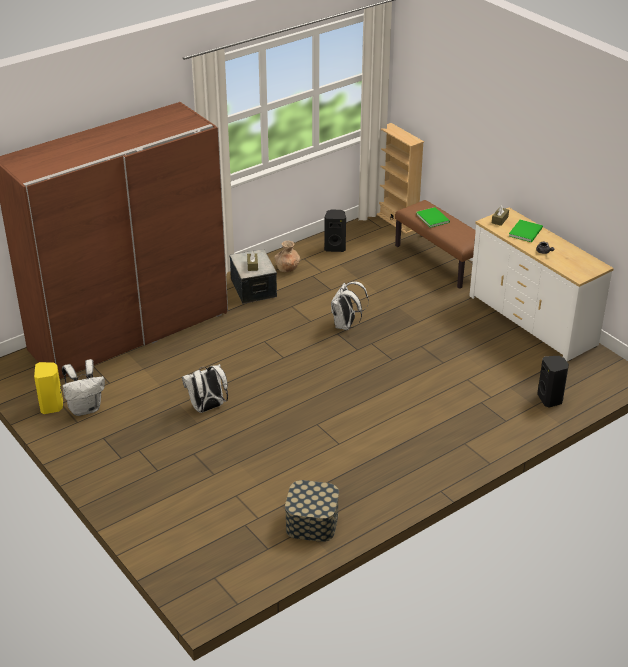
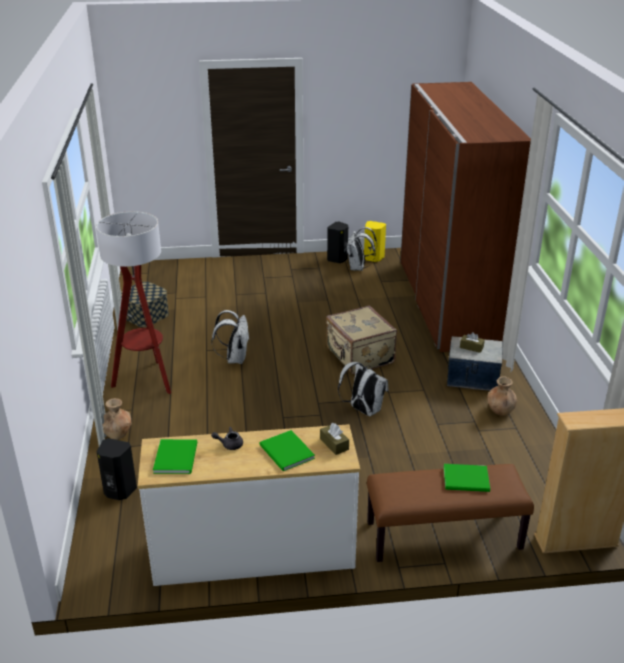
camera: 120 degrees right, 5 degrees down
white backpack [182,364,228,413] -> white backpack moved to [211,310,249,364]
black speaker [324,210,346,252] -> black speaker moved to [327,222,348,263]
none -> floor lamp [96,211,171,394]
none -> brown vase [103,398,131,440]
none -> green book [153,439,197,474]
none -> beige suitcase [326,305,397,374]

